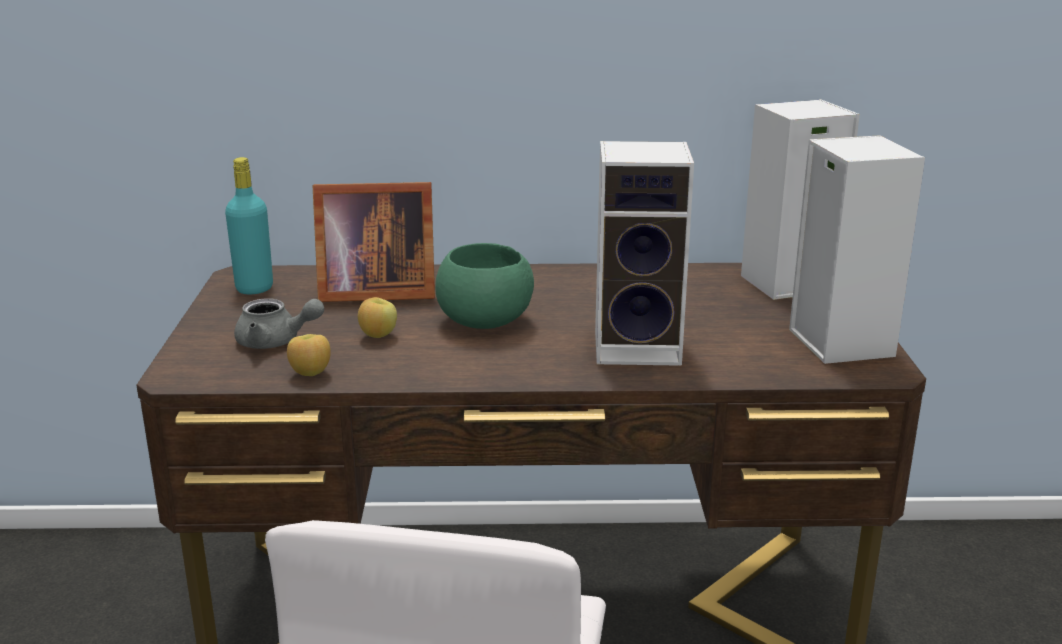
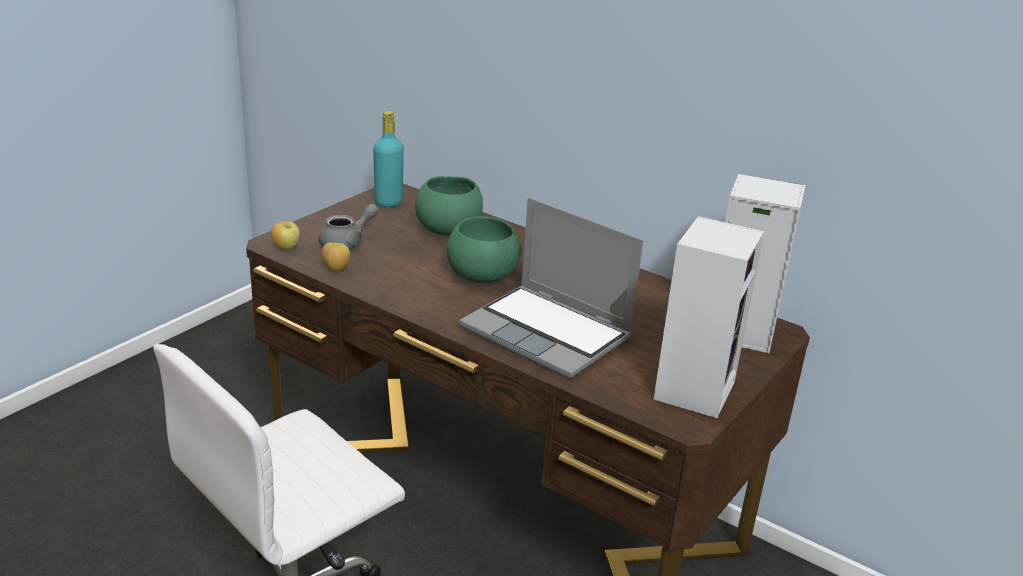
camera: 35 degrees right, 5 degrees up
grey teapot [234,298,324,349] -> grey teapot turned 90 degrees counterclockwise [319,204,379,249]
picture frame [312,182,435,302] -> green bowl [415,176,483,236]
apple [358,297,397,338] -> apple moved to [271,221,300,250]
speaker [595,141,694,366] -> laptop [459,197,643,379]

